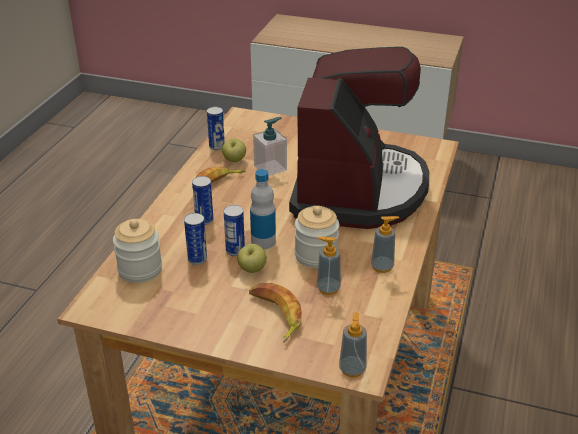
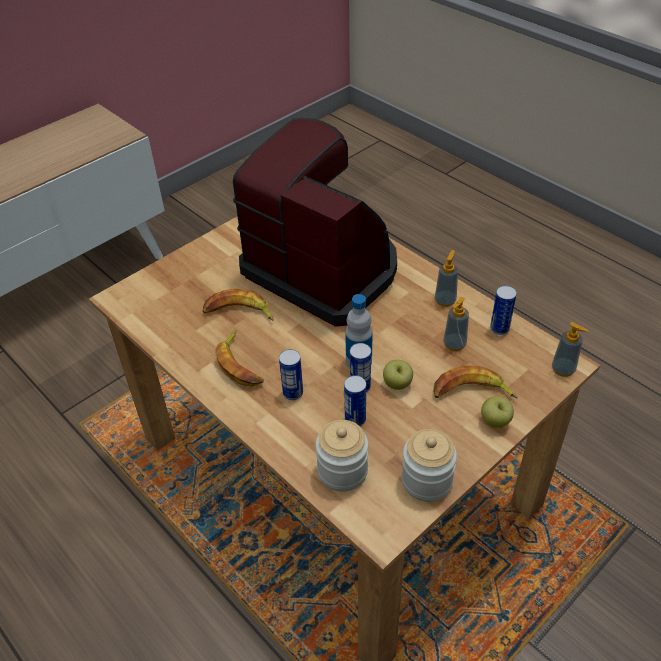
camera: 60 degrees left, 10 degrees up
can [207,107,225,150] -> can moved to [490,286,517,335]
apple [222,138,246,162] -> apple moved to [481,396,514,428]
soap dispenser [253,117,287,176] -> banana [203,289,274,321]
jar [295,206,339,268] -> jar moved to [401,429,457,502]

